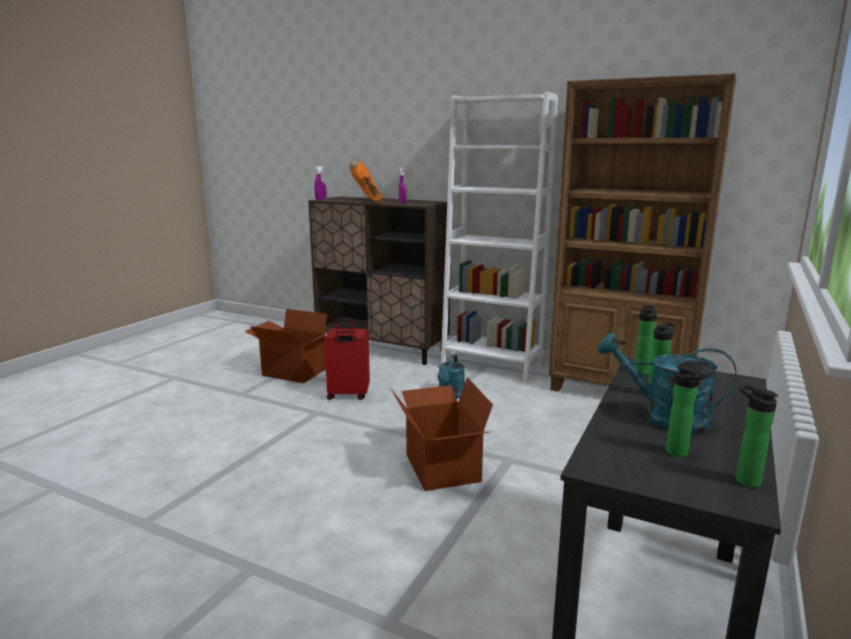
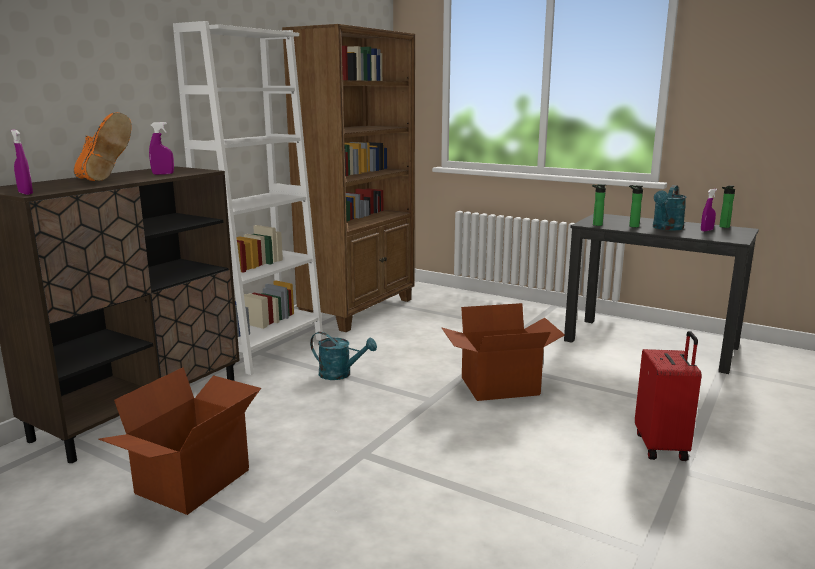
camera: 85 degrees left, 0 degrees up
red suitcase [324,318,370,400] -> red suitcase moved to [635,331,702,461]
orange boot [349,159,382,203] -> orange boot turned 120 degrees counterclockwise [74,112,132,181]
bottle [666,365,710,457] -> purple spray bottle [701,189,717,232]

